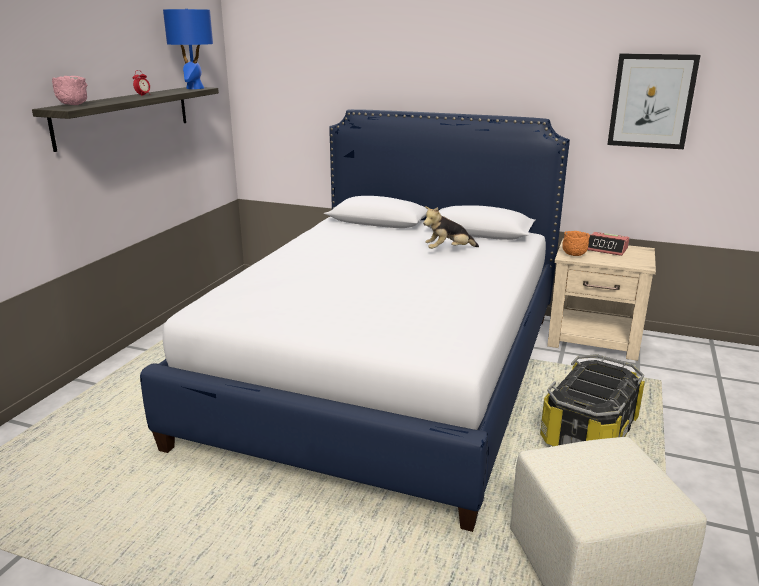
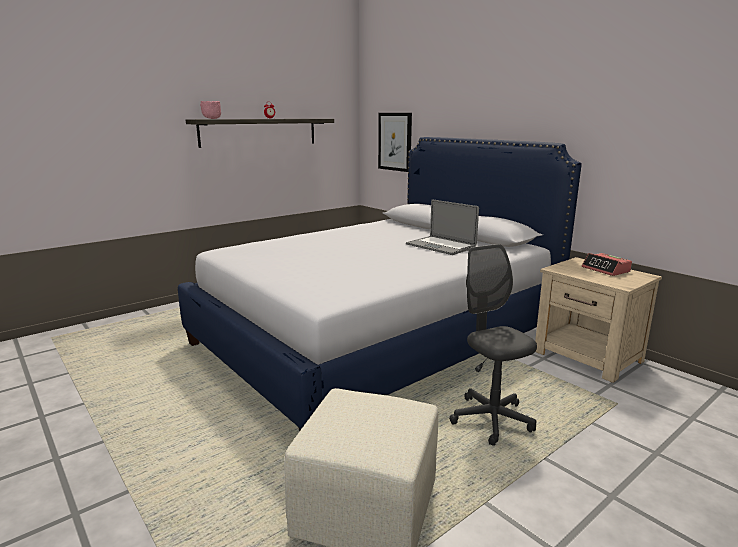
camera: 30 degrees right, 5 degrees down
blue table lamp [163,9,213,89] -> none
plush toy [423,206,479,249] -> laptop [406,199,479,255]
storage box [540,354,645,446] -> grey office chair [449,244,537,446]
orange bowl [562,231,590,256] -> none
picture [607,54,701,149] -> picture moved to [378,113,412,172]

